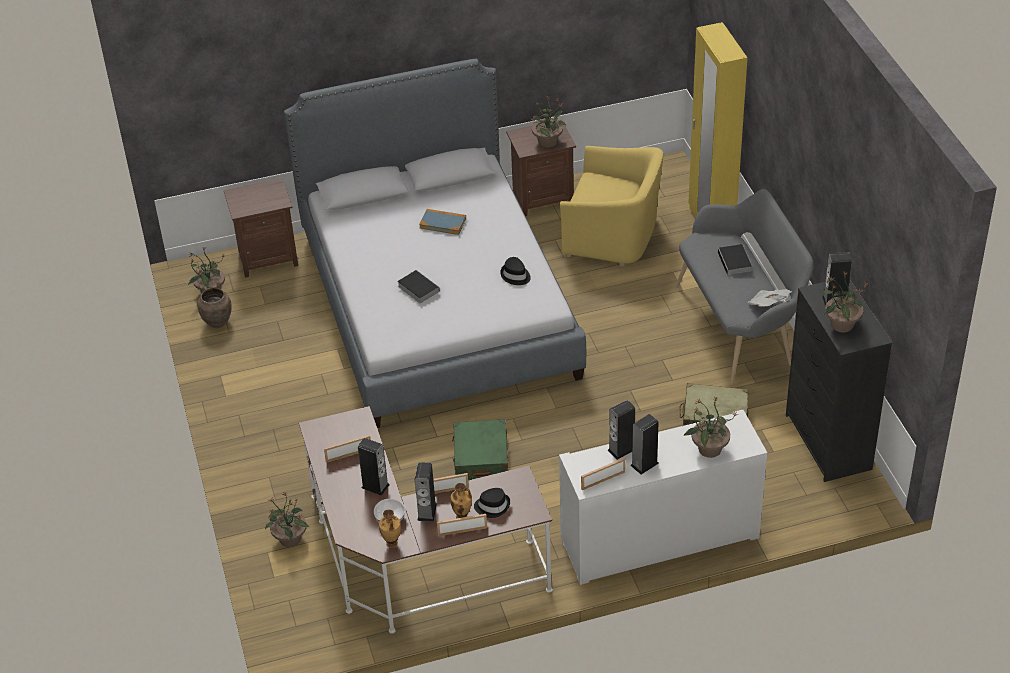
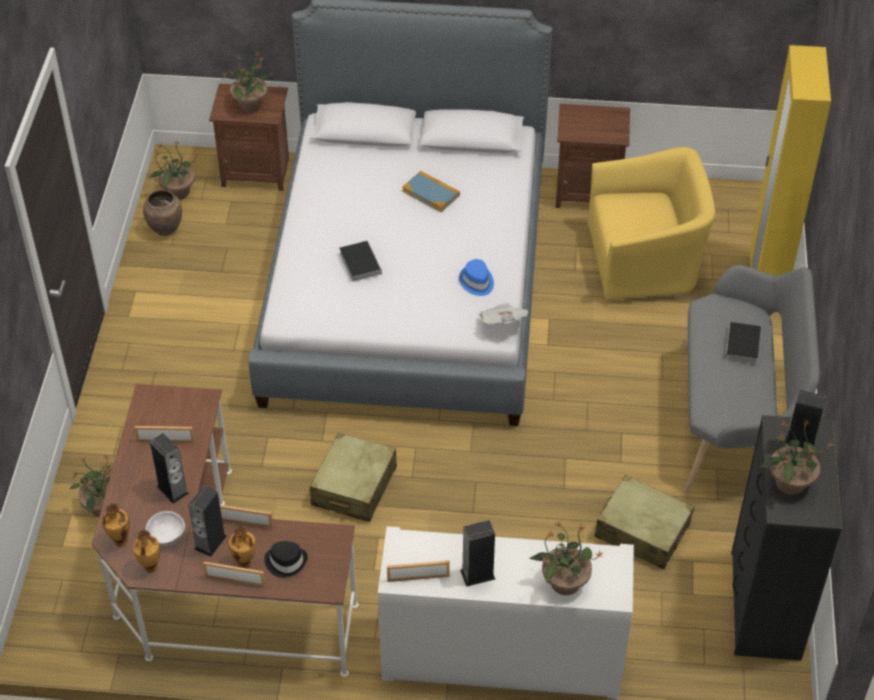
camera: 20 degrees right, 5 degrees up
green suitcase [452,419,509,480] -> beige suitcase [310,433,397,522]
black hat [500,257,531,285] -> blue hat [459,259,494,296]
potted plant [531,96,566,148] -> potted plant moved to [223,51,274,112]
yellow armchair [560,146,664,267] -> yellow armchair turned 45 degrees counterclockwise [588,147,715,303]
speaker [608,400,635,460] -> none
newspaper [747,289,792,306] -> newspaper moved to [479,303,528,324]
none -> vase [102,503,130,547]

